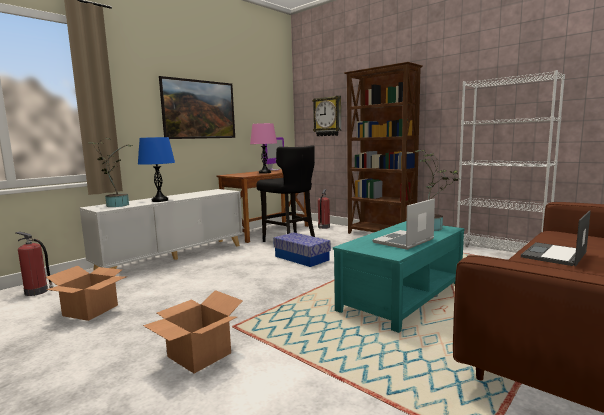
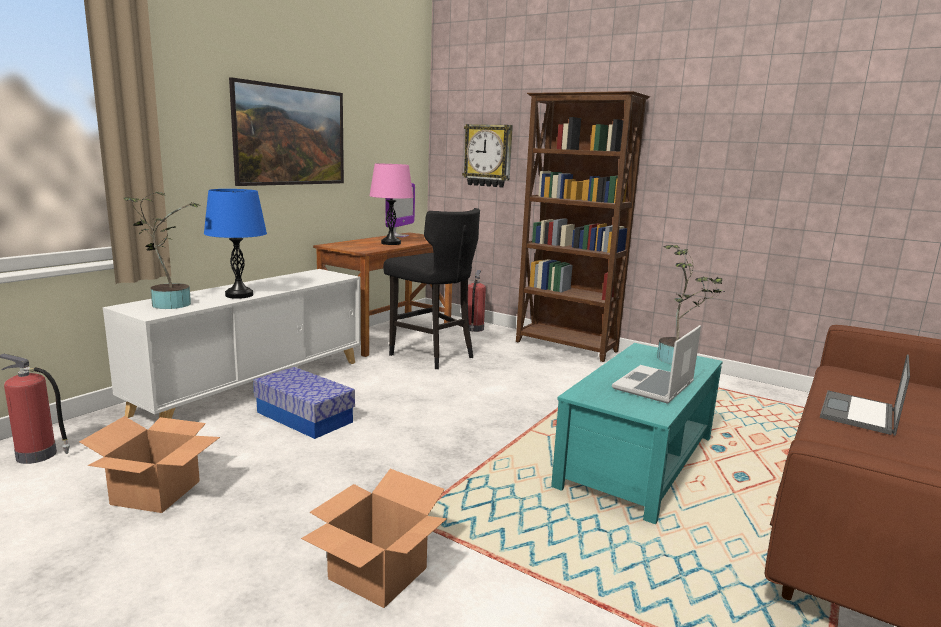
camera: 10 degrees left, 5 degrees up
storage box [273,232,331,267] -> storage box moved to [253,367,355,439]
white bookcase [457,70,565,251] -> none

